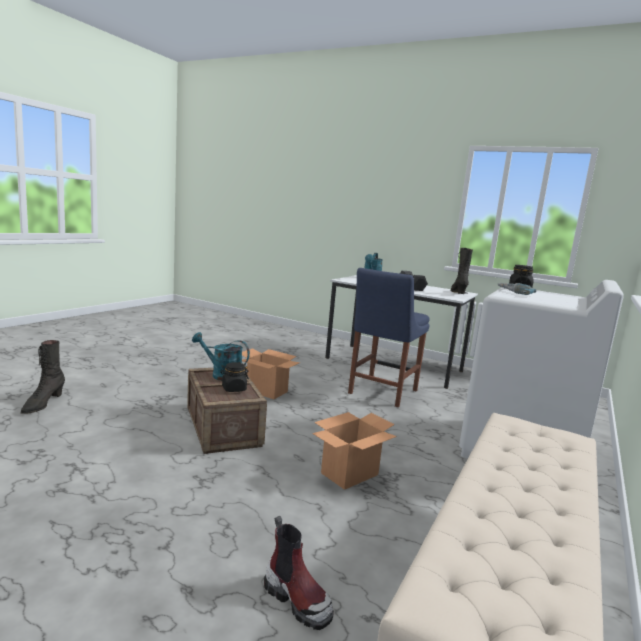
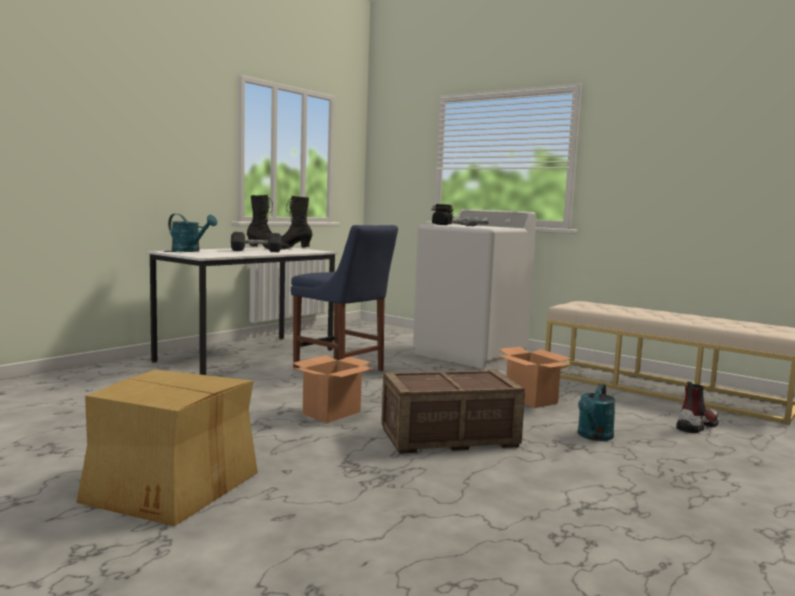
camera: 80 degrees left, 5 degrees down
black boot [20,340,65,414] -> black boot moved to [247,195,290,250]
turquoise watering can [192,332,250,381] -> turquoise watering can moved to [578,384,616,441]
black jar [220,362,249,392] -> none
none -> cardboard box [76,369,258,526]

